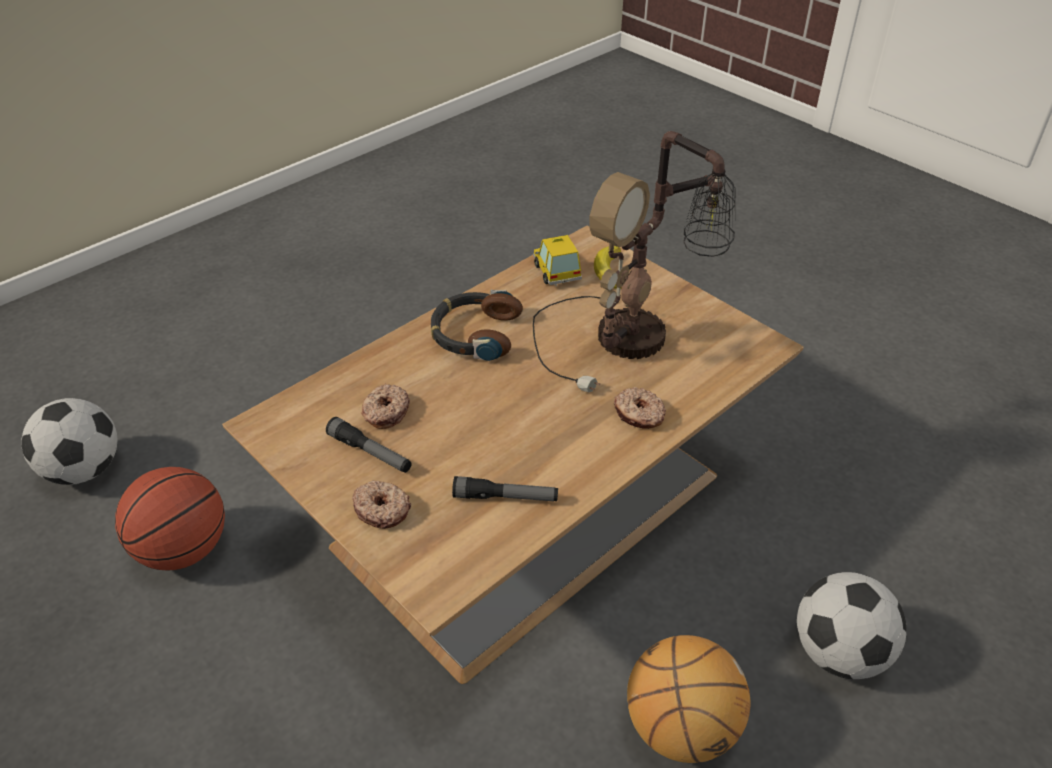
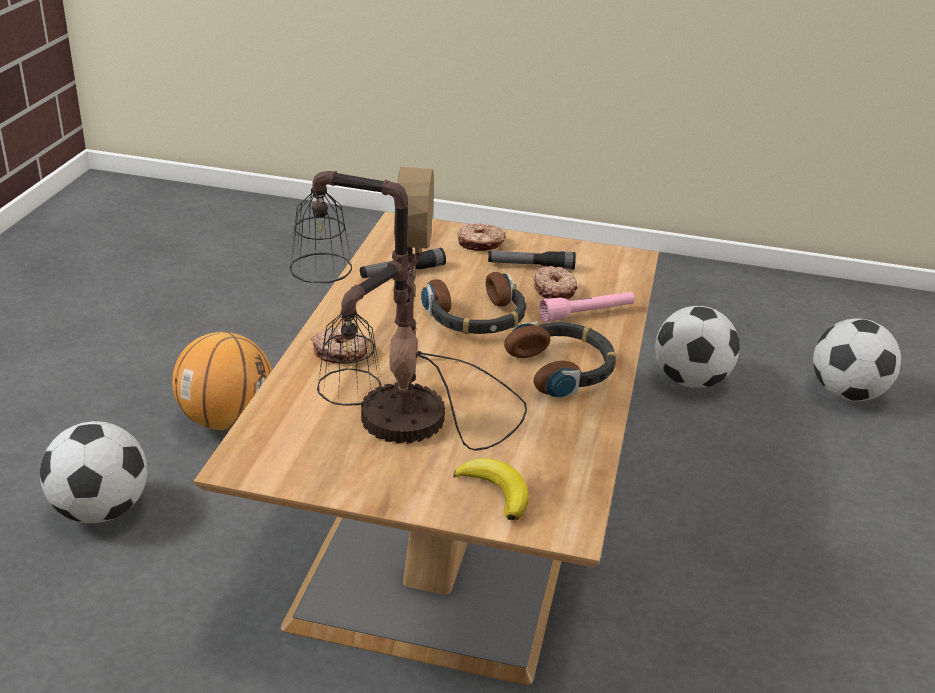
camera: 145 degrees right, 10 degrees down
basketball [115,467,225,571] -> football [655,306,740,388]
toy car [533,235,582,286] -> none
none -> headphones [421,272,526,334]
none -> pink flashlight [539,292,634,322]

